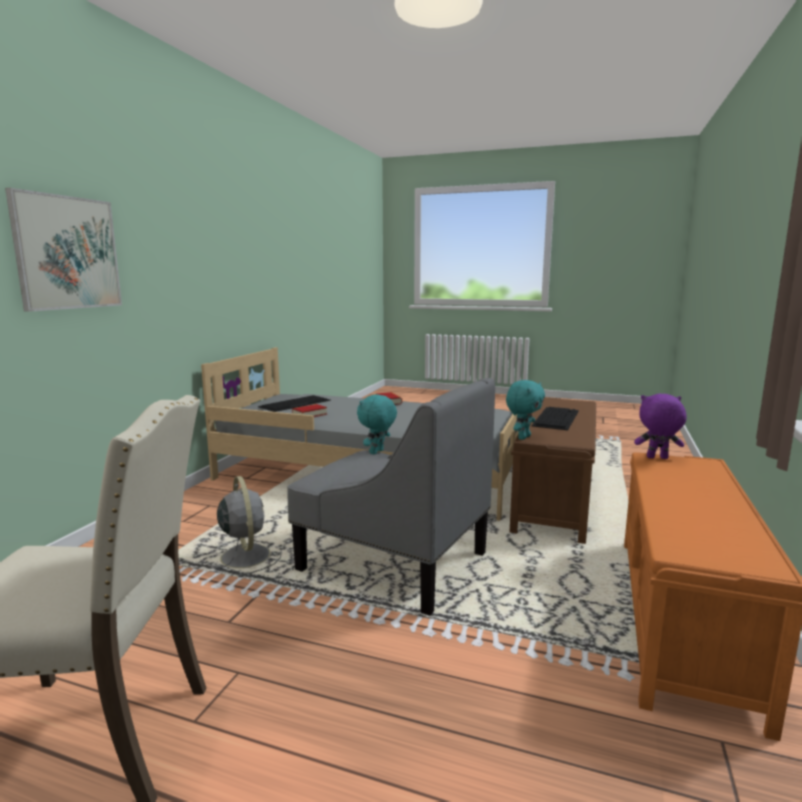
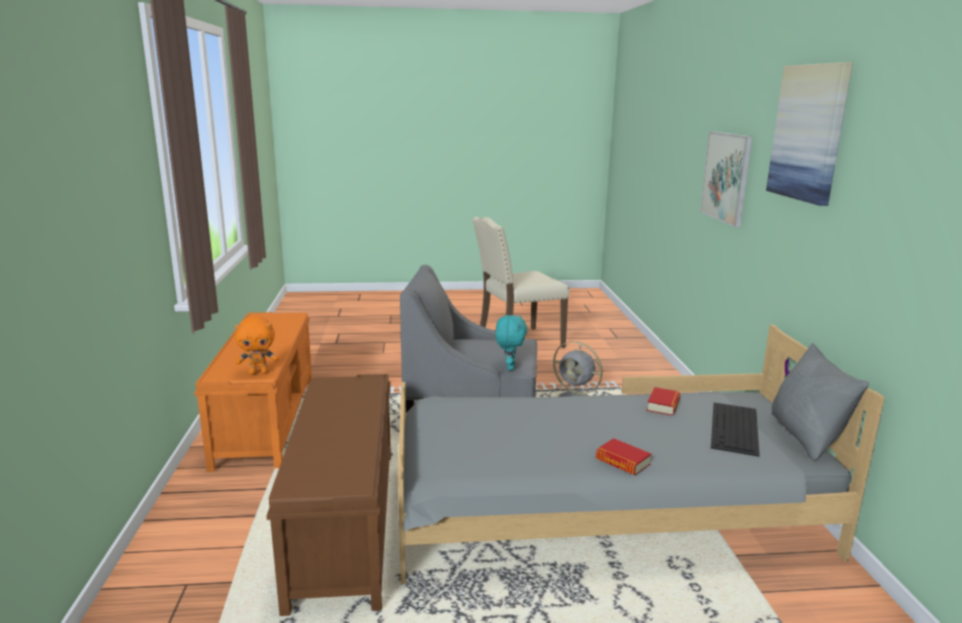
camera: 155 degrees right, 5 degrees up
turquoise plush toy [506,380,545,440] -> none
keyboard [531,407,579,430] -> none
purple plush toy [634,394,687,459] -> orange plush toy [235,316,279,375]
none -> picture [766,62,853,206]
none -> grey pillow [772,343,869,461]

